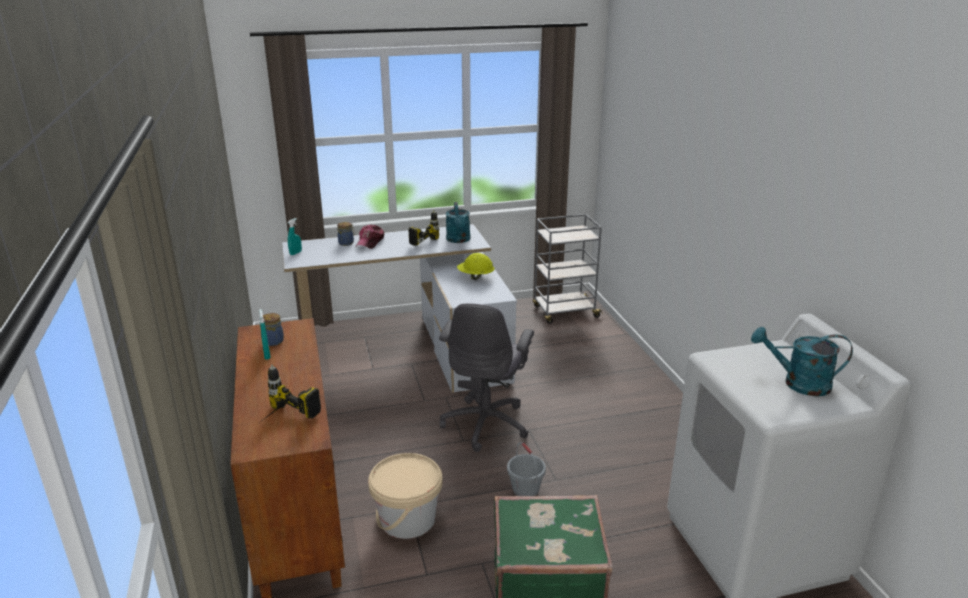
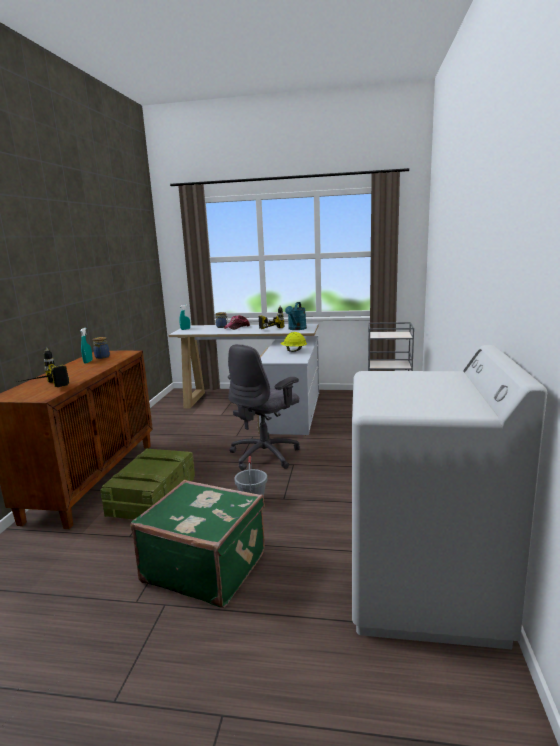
camera: 25 degrees right, 10 degrees down
beige bucket [368,453,443,539] -> crate [100,449,195,520]
turquoise watering can [751,327,853,396] -> none

